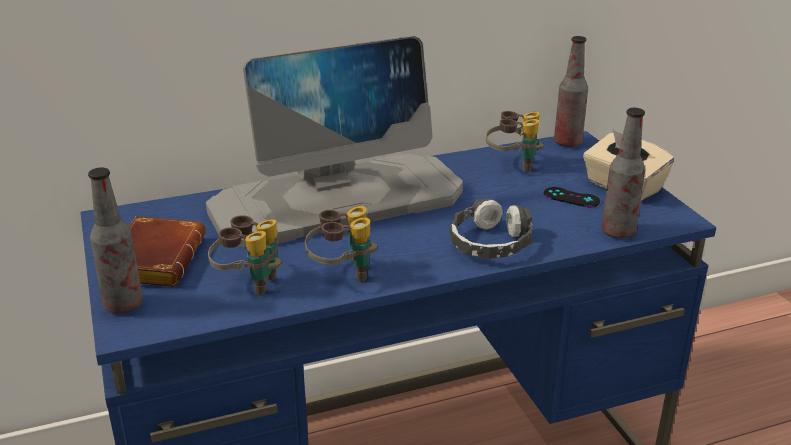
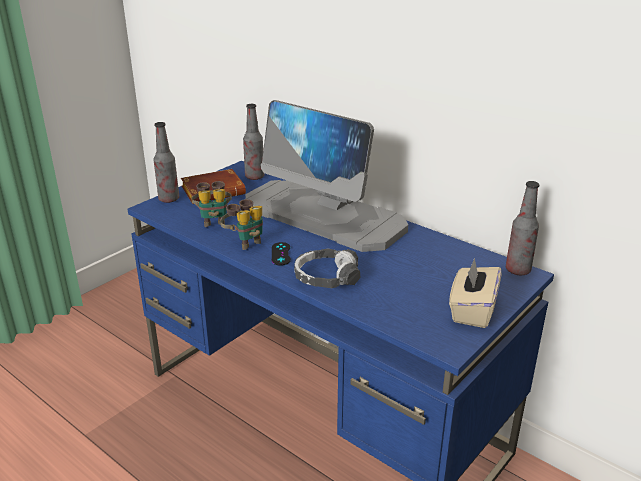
camera: 60 degrees right, 0 degrees up
binoculars [486,111,544,172] -> none
black game controller [544,187,600,207] -> black game controller moved to [272,242,291,266]
bottle [601,108,645,238] -> bottle moved to [243,104,265,180]

